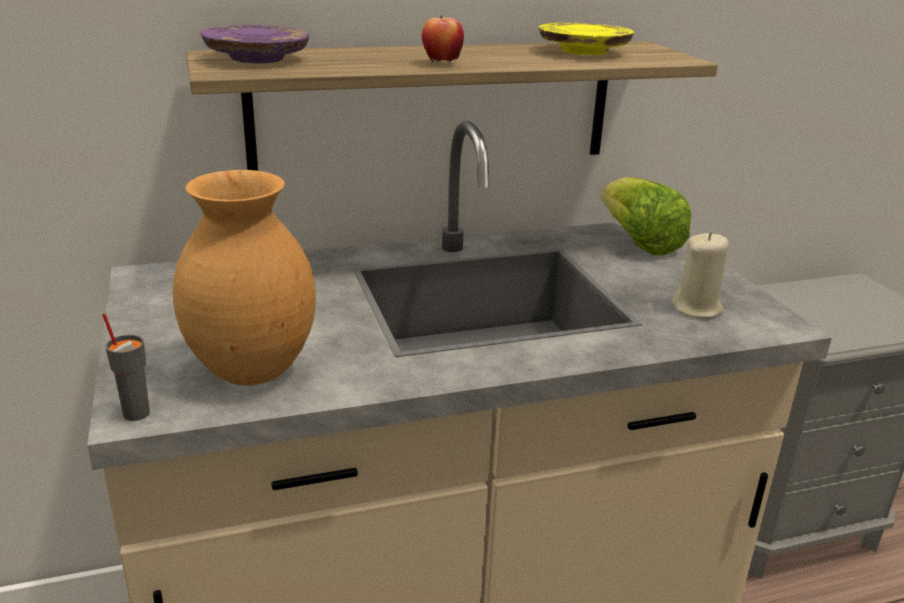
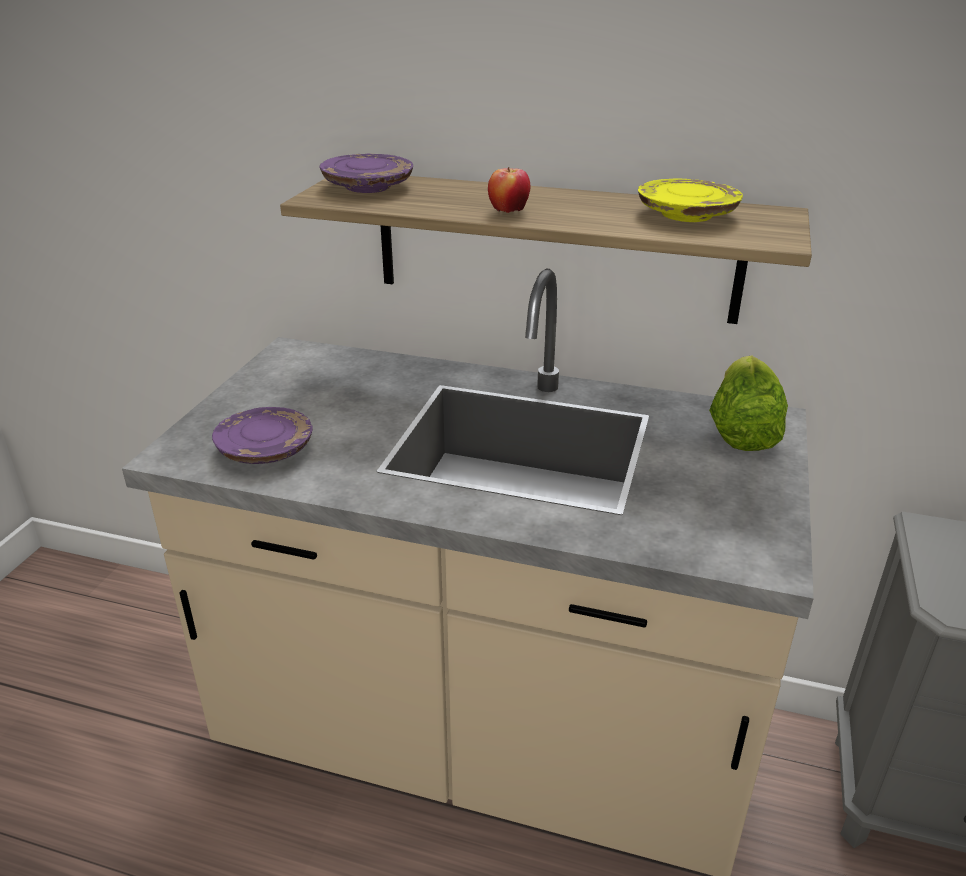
camera: 35 degrees right, 5 degrees up
grey cup [102,314,150,421] -> none
brown vase [173,170,316,386] -> purple plate [212,407,313,464]
beige candle [672,232,729,318] -> none

